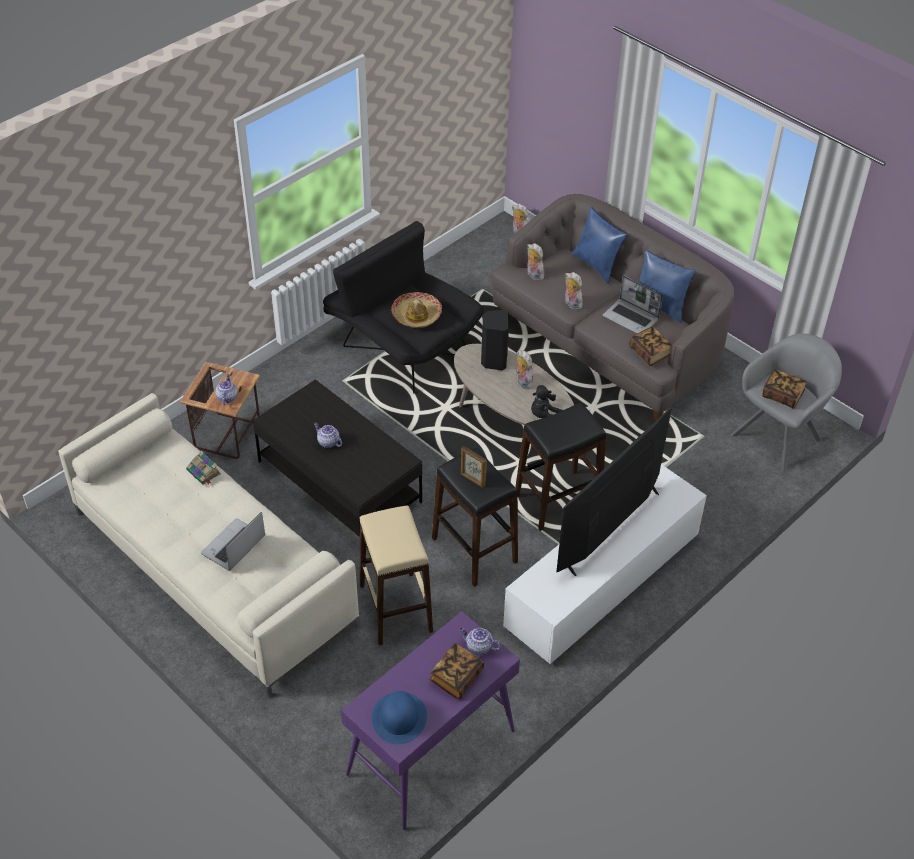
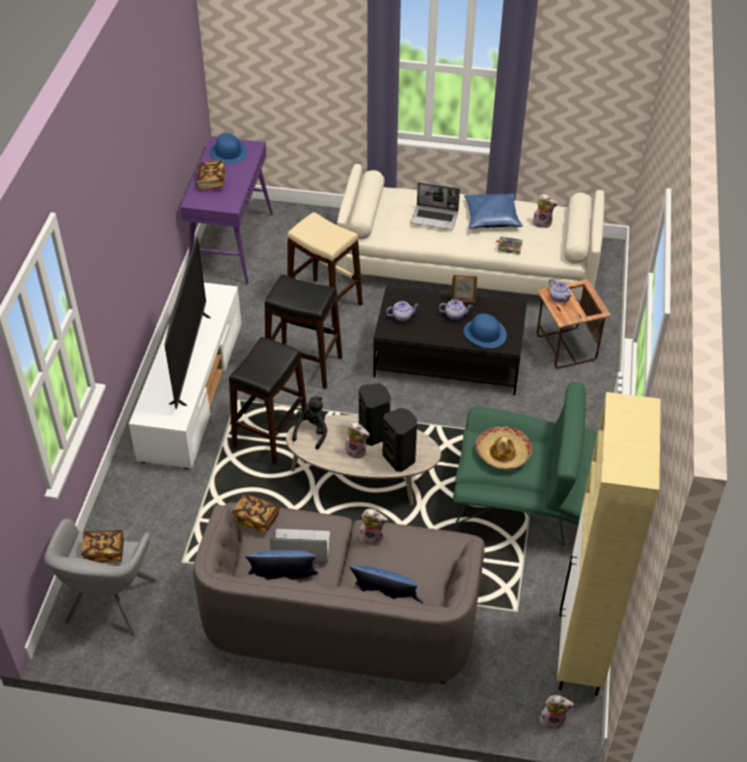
camera: 145 degrees right, 0 degrees up
laptop [201,512,265,571] -> laptop turned 105 degrees clockwise [411,182,460,230]
black armchair [323,221,484,393] -> green armchair [453,381,598,546]
teapot [459,628,500,655] -> teapot moved to [386,301,419,322]
picture frame [461,446,487,488] -> picture frame moved to [451,275,477,302]
plush toy [527,243,544,281] -> plush toy moved to [533,194,558,228]
none -> black speaker [359,383,391,446]
none -> blue pillow [464,194,523,229]
none -> blue hat [464,313,507,348]
none -> beige cabinet [557,392,661,696]

